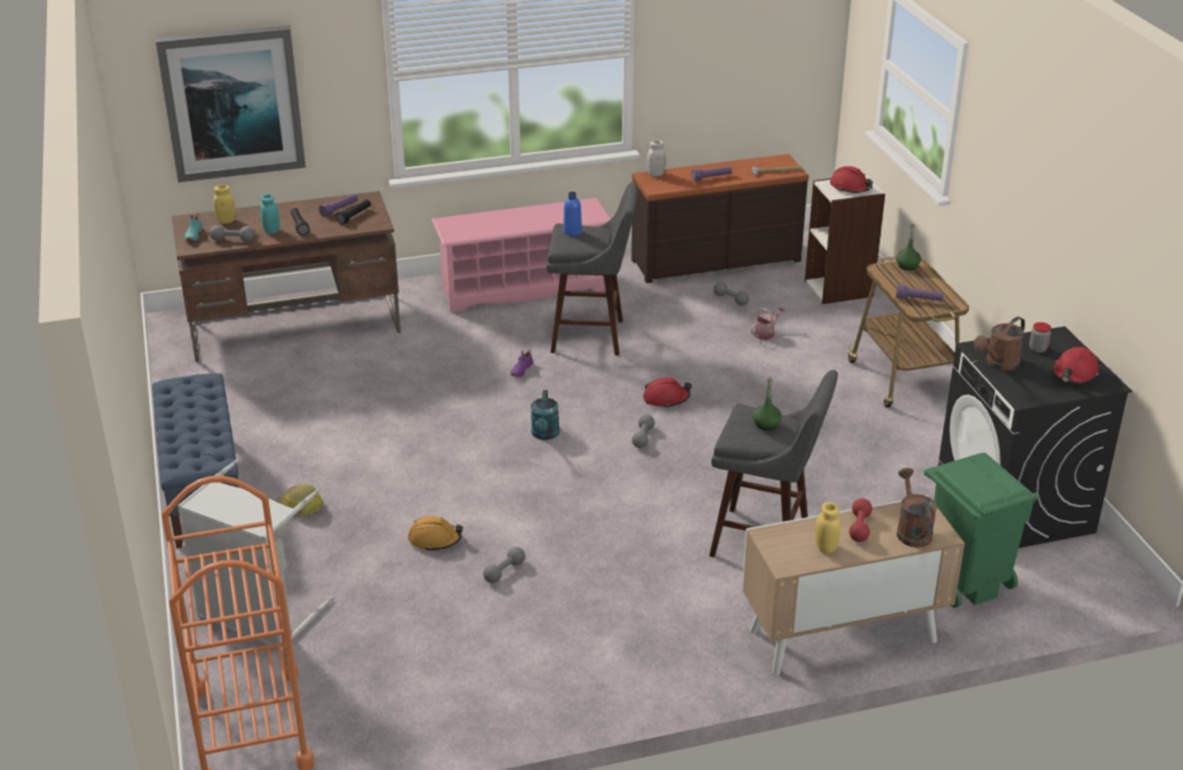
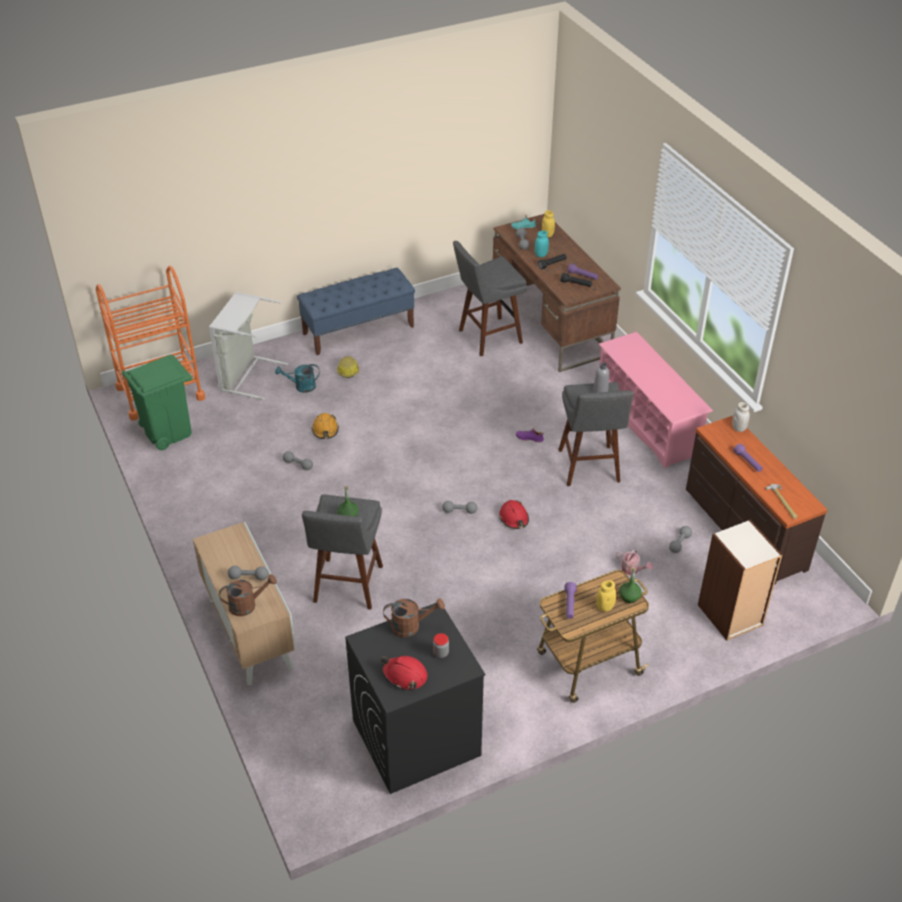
camera: 80 degrees right, 10 degrees up
picture [155,25,306,182] -> none
turquoise watering can [531,390,560,440] -> turquoise watering can moved to [275,364,320,393]
blue bottle [563,192,582,236] -> grey bottle [593,362,609,393]
yellow jar [815,502,840,554] -> yellow jar moved to [596,580,616,612]
red hard hat [830,166,873,193] -> none
red dumbbell [849,498,872,542] -> grey dumbbell [228,566,269,580]
green trash can [924,453,1039,608] -> green trash can moved to [122,355,192,450]
brown watering can [974,317,1025,371] -> brown watering can turned 135 degrees clockwise [383,598,445,637]
none -> grey stool [453,241,527,356]

